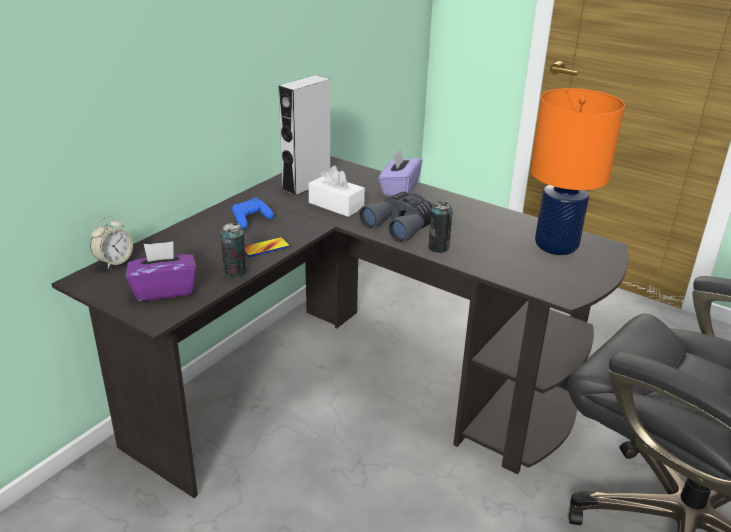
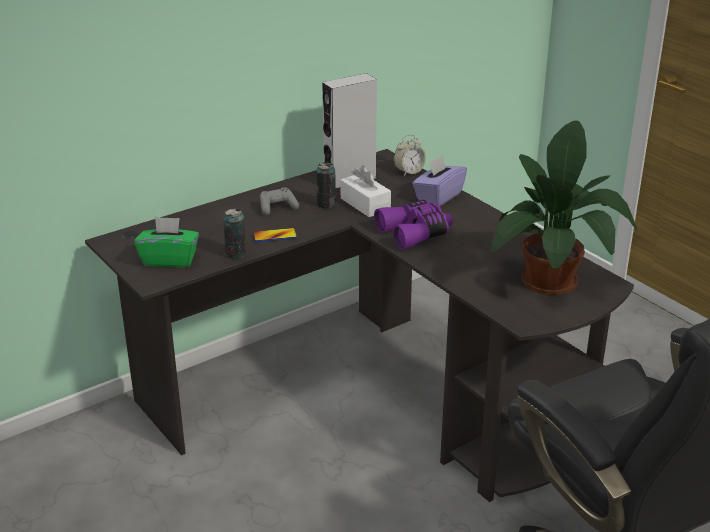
camera: 20 degrees right, 0 degrees up
alarm clock [90,216,133,268] -> alarm clock moved to [394,135,426,176]
purple tissue box [126,241,197,301] -> green tissue box [134,217,199,267]
blue game controller [232,198,274,229] -> grey game controller [260,187,299,215]
grey binoculars [359,191,434,243] -> purple binoculars [374,199,453,250]
can [428,202,453,253] -> can moved to [316,162,336,209]
orange table lamp [530,88,625,255] -> potted plant [491,121,637,295]

